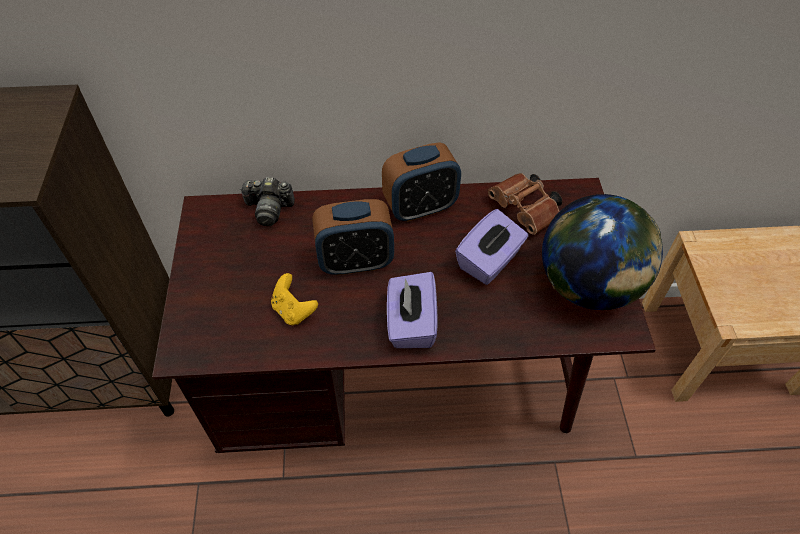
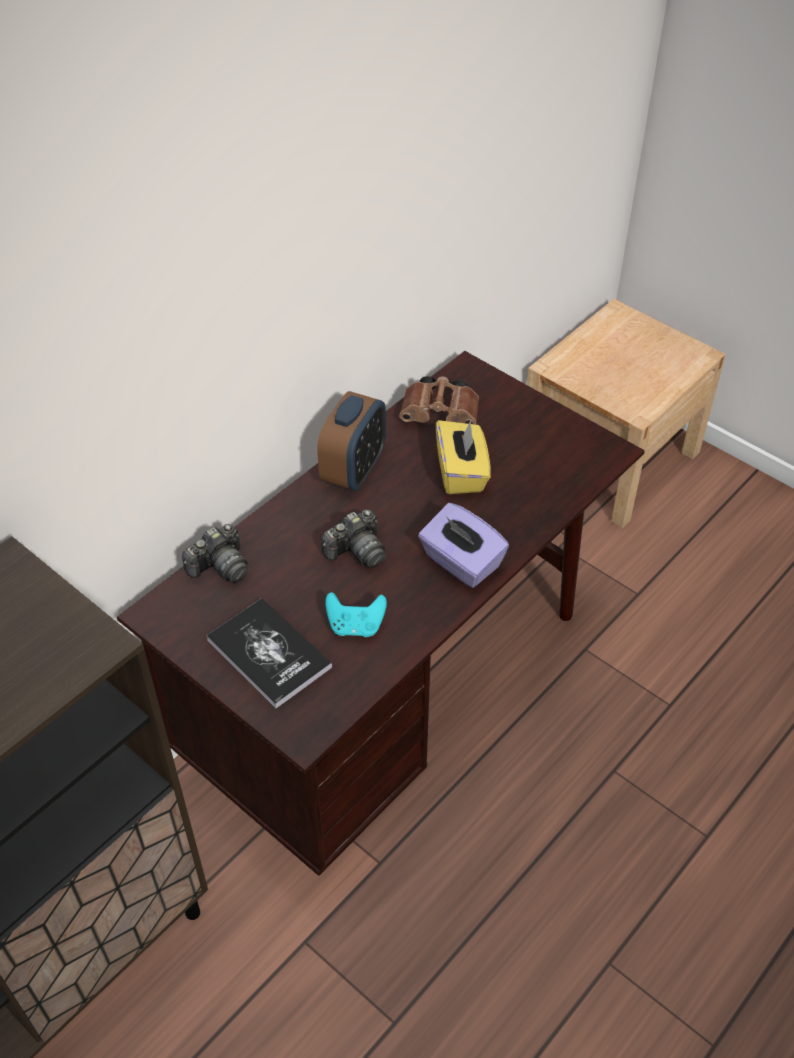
camera: 45 degrees left, 5 degrees down
yellow game controller [271,273,318,325] -> turquoise game controller [325,592,387,637]
alarm clock [312,199,394,275] -> camera [321,510,386,568]
purple tissue box [455,209,528,285] -> yellow tissue box [436,420,490,494]
globe [542,194,663,310] -> none
none -> book [206,598,332,709]

